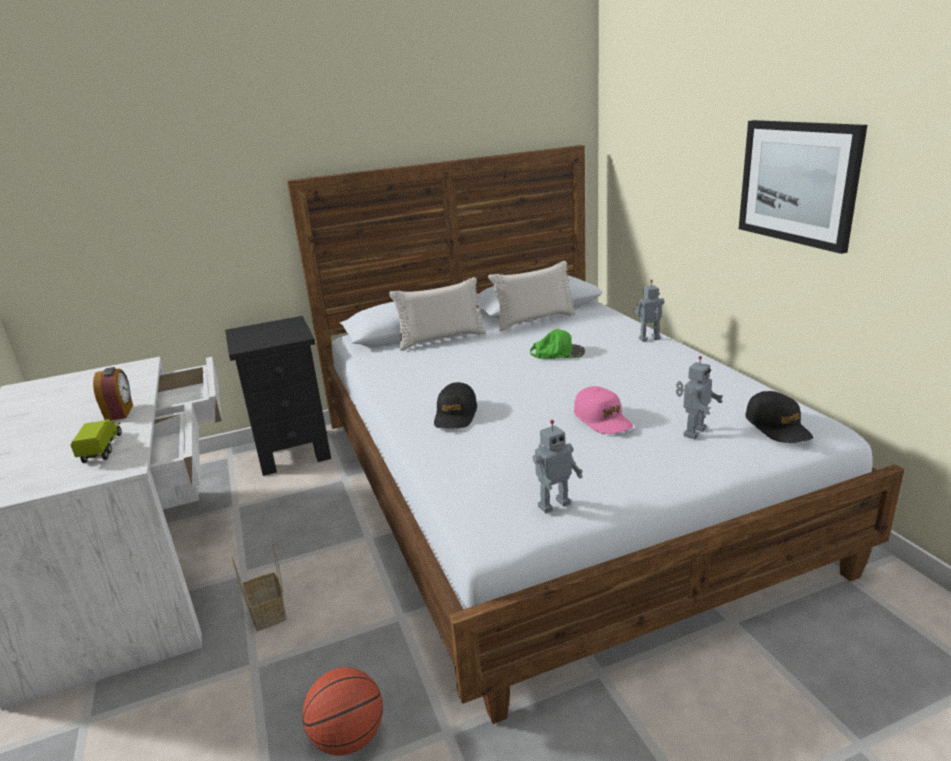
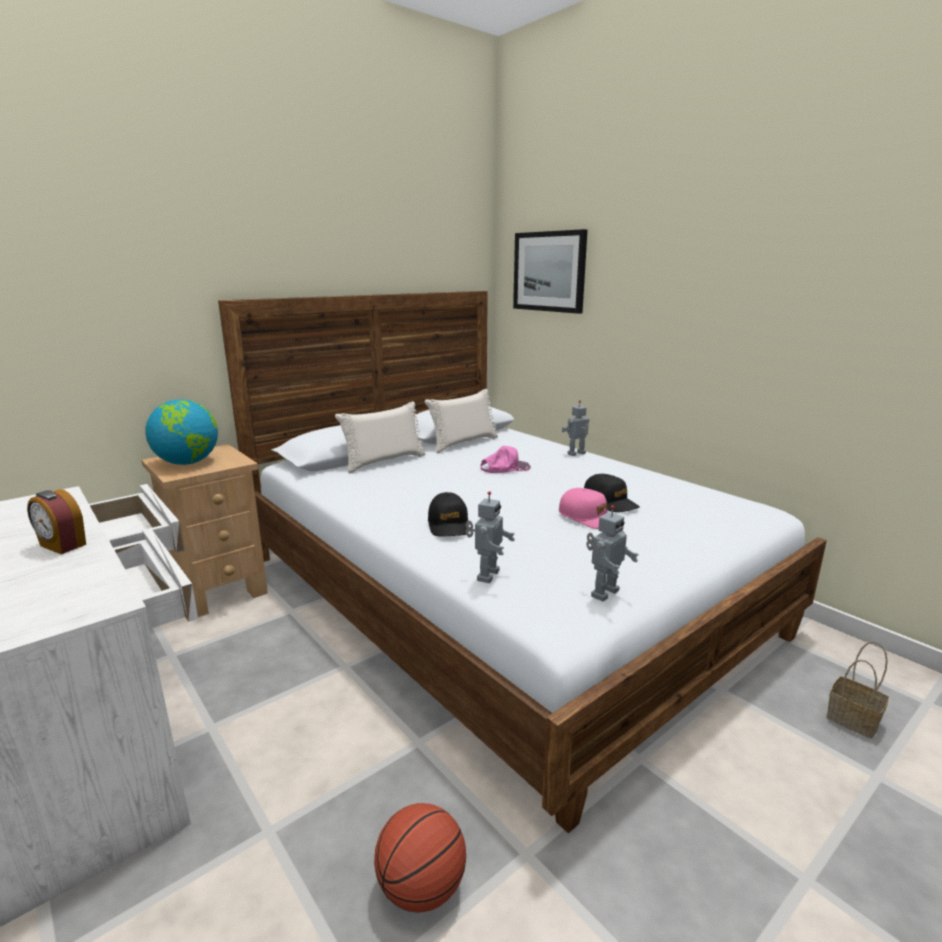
camera: 20 degrees left, 5 degrees down
toy truck [71,419,122,463] -> none
alarm clock [93,367,133,421] -> alarm clock turned 150 degrees clockwise [27,490,86,554]
black nightstand [225,316,331,476] -> beige nightstand [141,444,268,617]
basket [232,543,287,631] -> basket moved to [826,641,889,739]
green cap [530,329,585,359] -> pink cap [480,446,531,473]
toy robot [676,356,723,439] -> toy robot moved to [466,491,515,583]
picture [739,120,867,254] -> picture moved to [513,229,588,314]
black cap [745,391,814,443] -> black cap moved to [584,474,639,512]
none -> globe [146,399,218,465]

